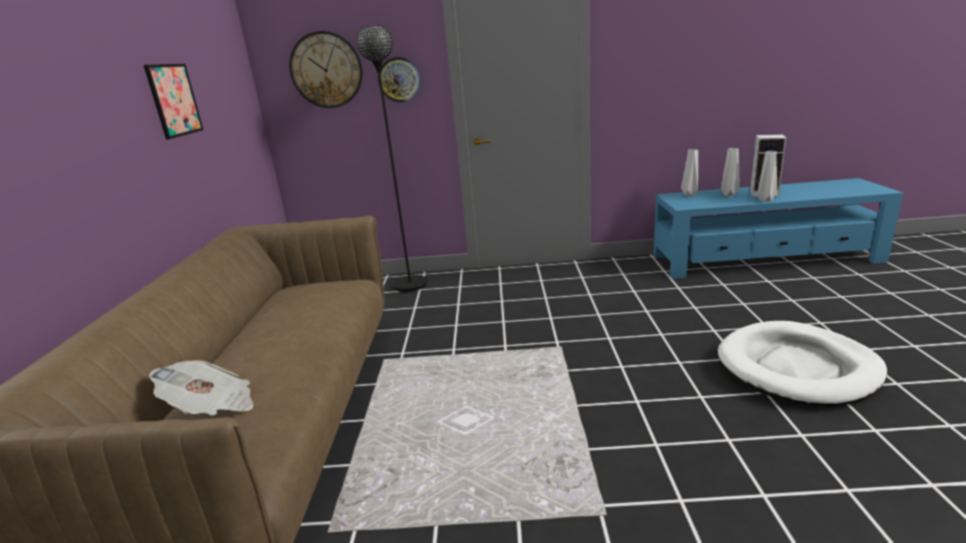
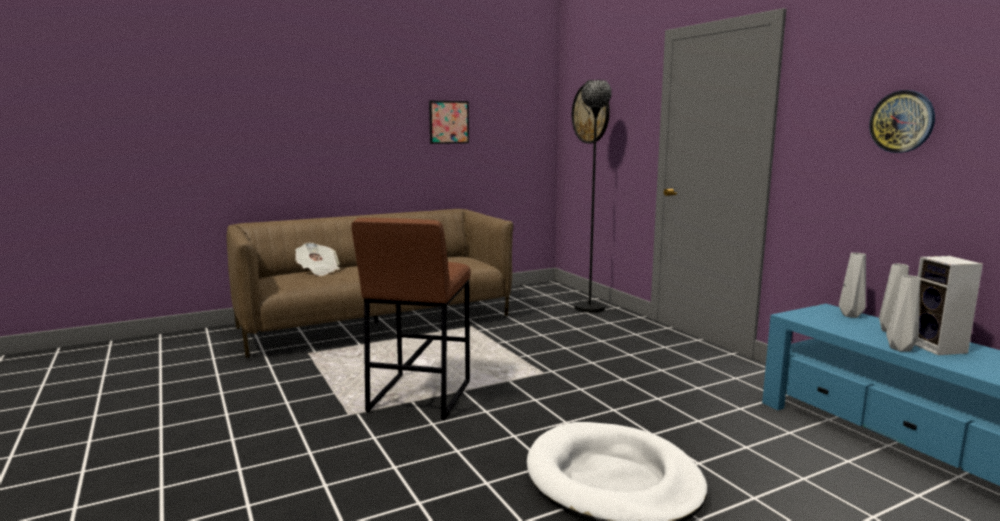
camera: 60 degrees right, 10 degrees down
wall clock [378,57,421,103] -> wall clock moved to [869,90,935,153]
none -> brown stool [351,218,471,420]

